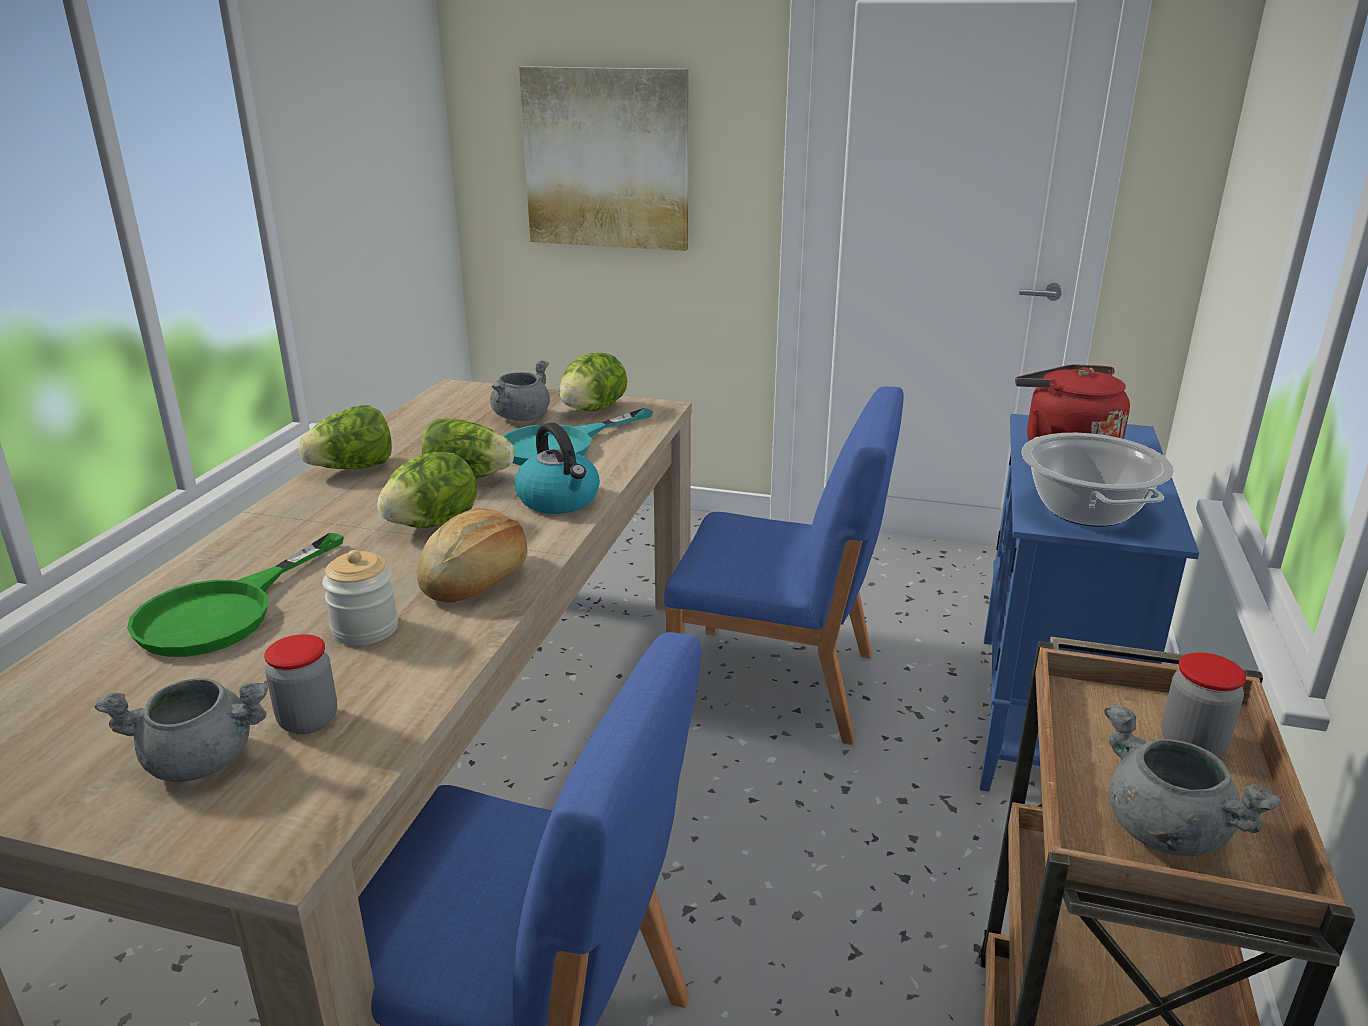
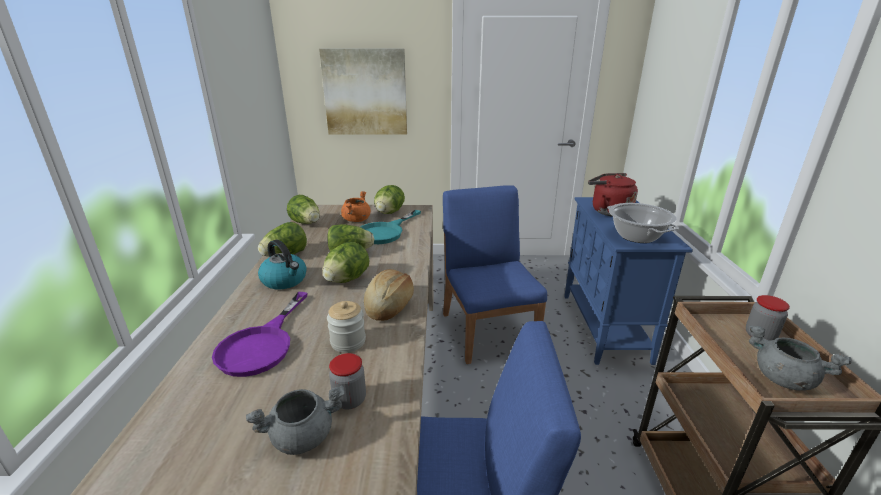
camera: 15 degrees left, 0 degrees up
green frying pan [127,533,344,657] -> purple frying pan [212,292,307,377]
grey cooking pot [490,360,550,421] -> orange cooking pot [341,191,371,222]
kettle [515,422,600,514] -> kettle moved to [258,240,307,290]
blue chair [664,386,904,745] -> blue chair turned 105 degrees counterclockwise [443,185,547,364]
none -> lettuce [287,195,320,224]

